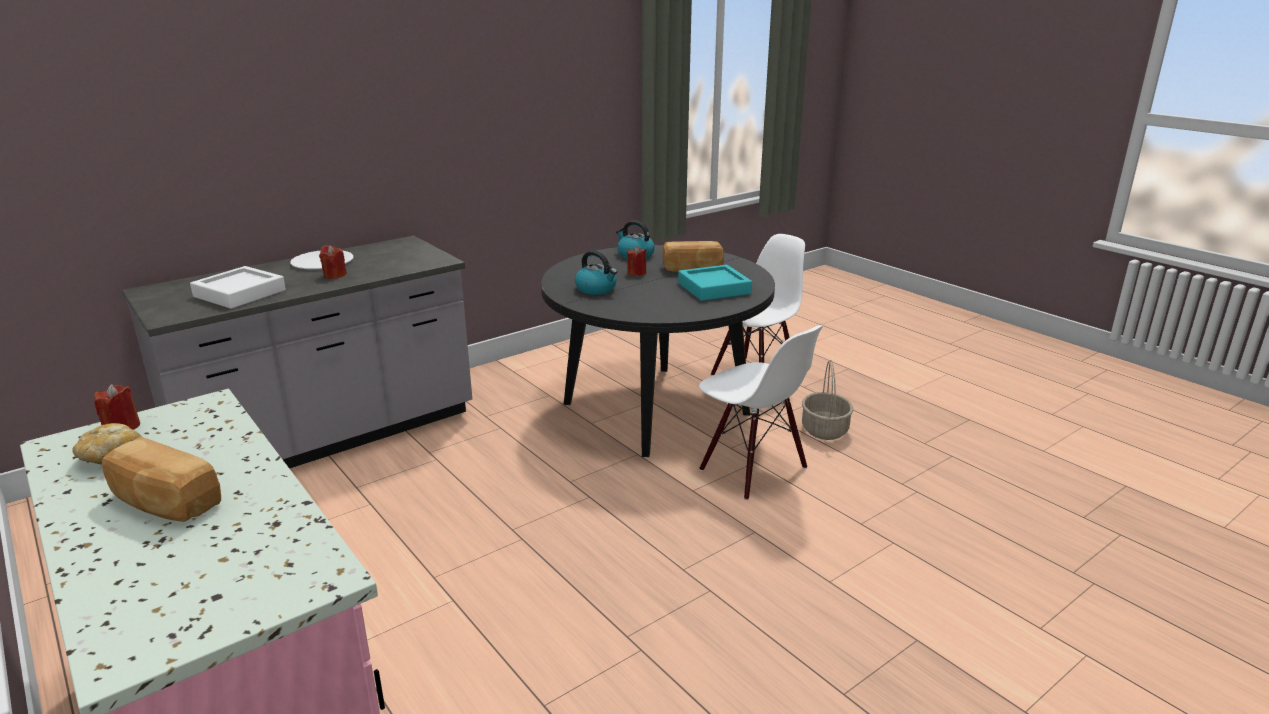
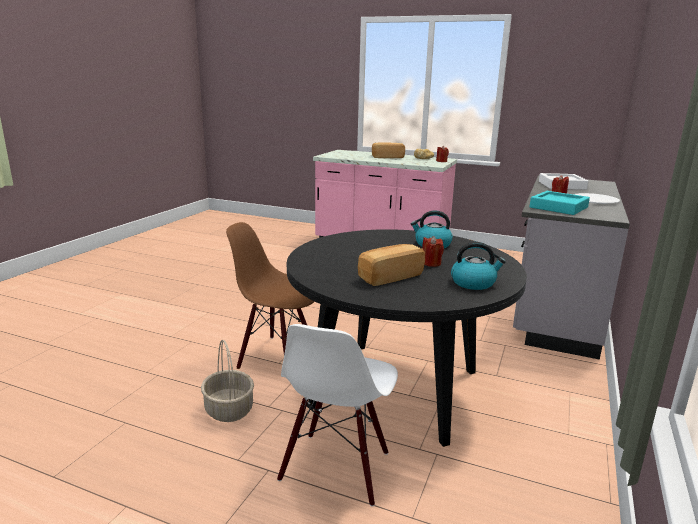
camera: 150 degrees right, 5 degrees down
turquoise tray [678,265,752,301] -> turquoise tray moved to [530,191,590,215]
white chair [699,325,823,500] -> brown chair [226,222,315,369]

